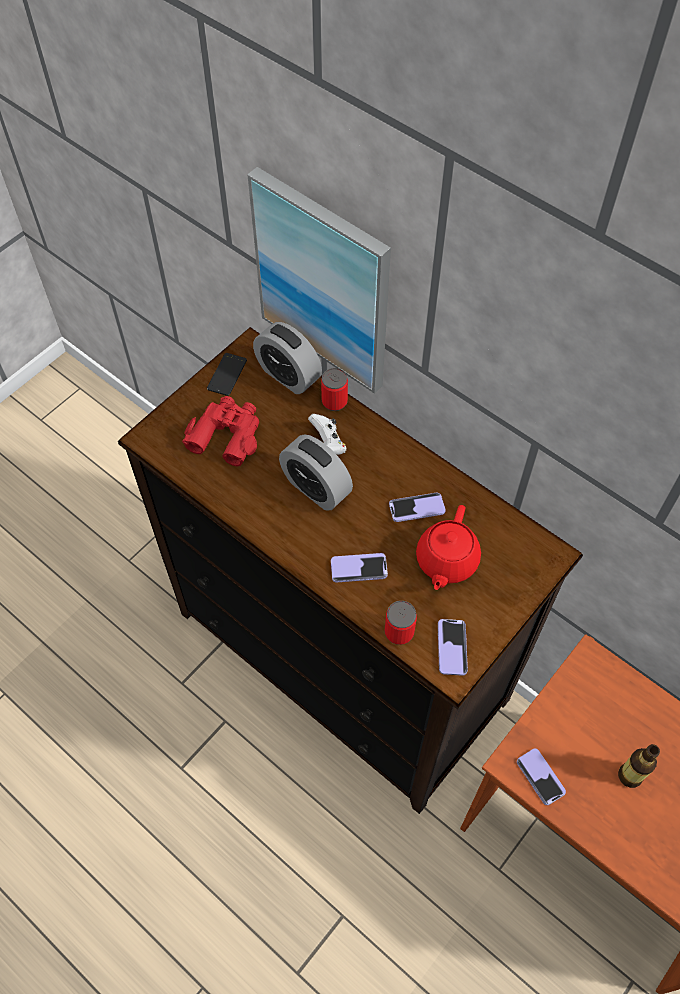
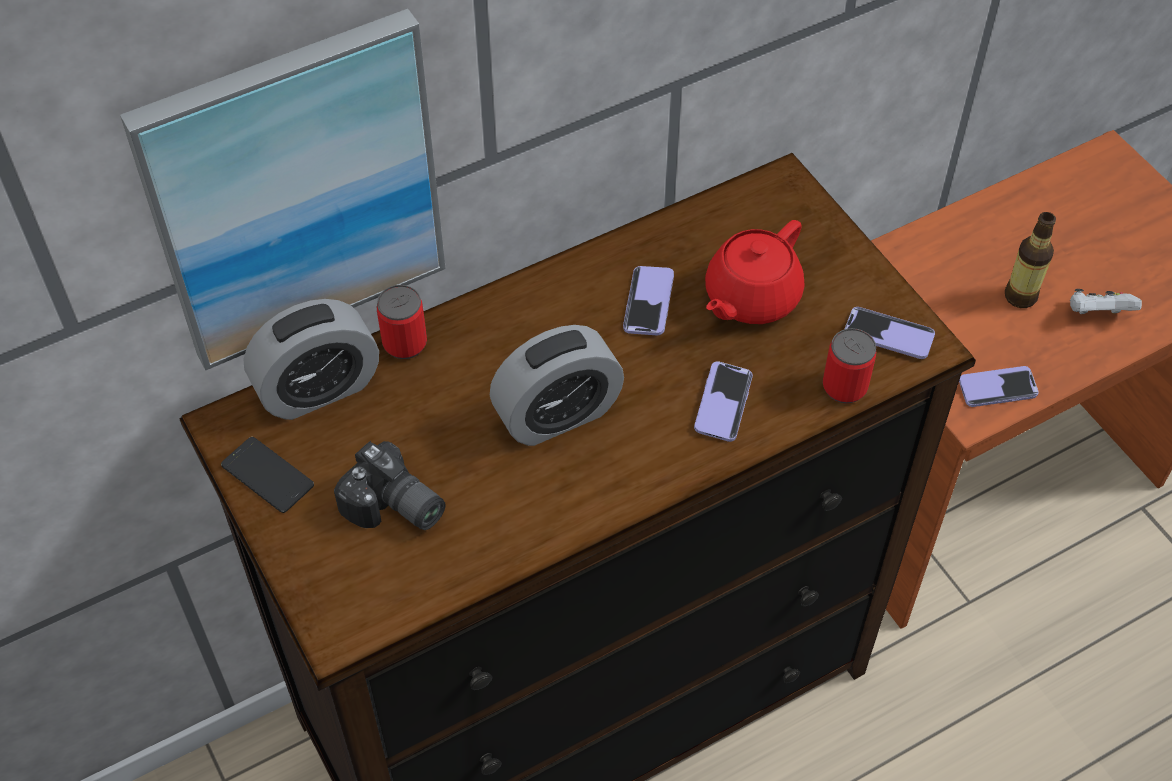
camera: 70 degrees left, 5 degrees down
red binoculars [182,396,259,466] -> camera [334,441,446,530]
white game controller [308,414,346,455] -> white game controller moved to [1070,289,1142,314]
red teapot [416,505,481,590] -> red teapot turned 90 degrees clockwise [705,220,804,324]

